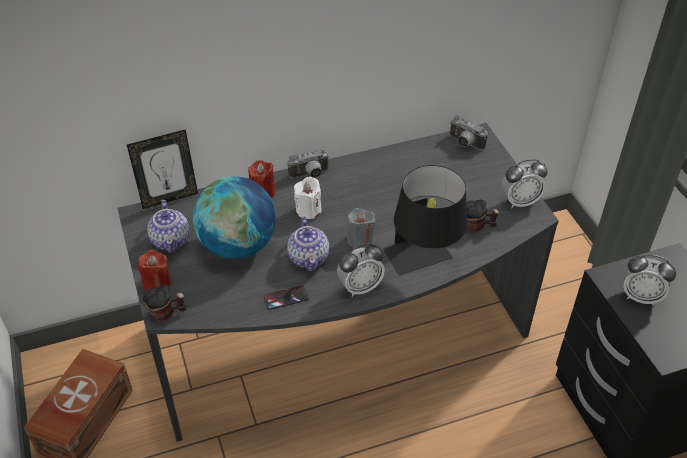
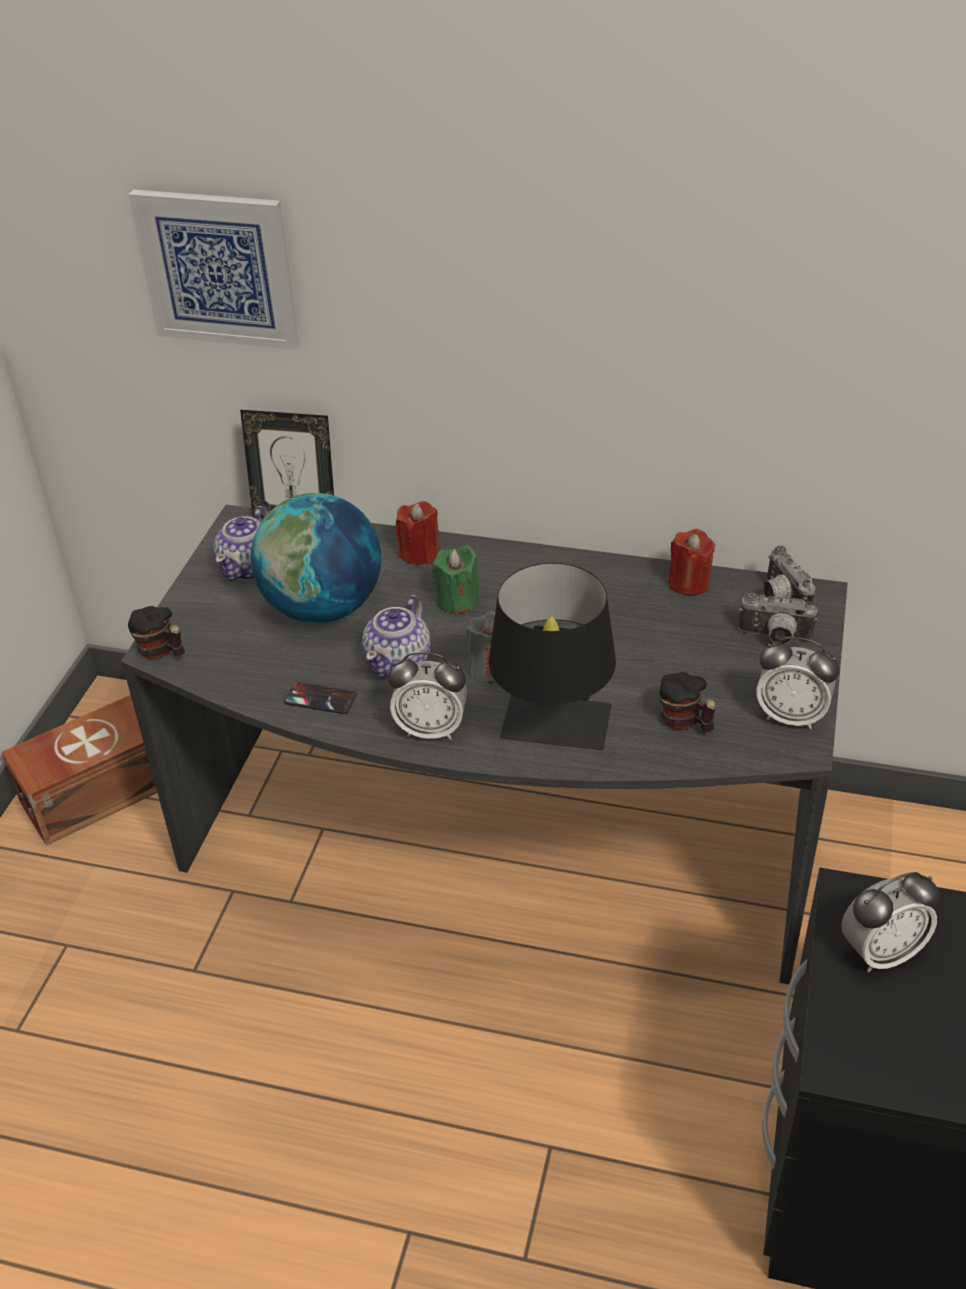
camera: 35 degrees right, 5 degrees down
red candle [138,250,171,292] -> red candle moved to [668,529,715,595]
camera [288,150,329,179] -> camera moved to [738,592,818,644]
white candle [294,177,322,219] -> green candle [431,545,481,615]
alarm clock [623,254,676,306] -> alarm clock turned 75 degrees counterclockwise [841,872,940,972]
none -> picture [128,189,299,350]

